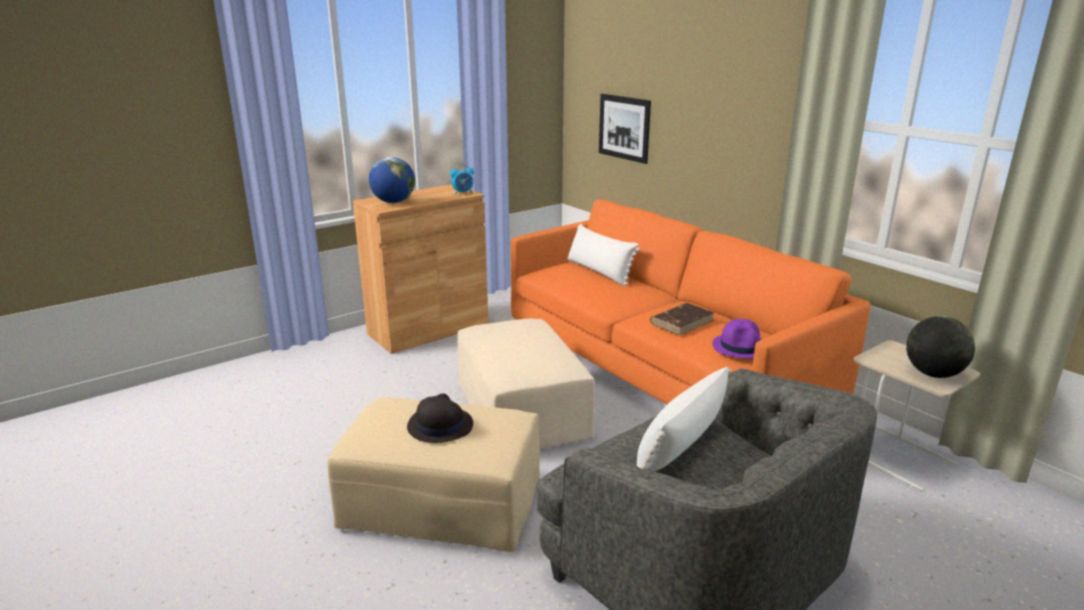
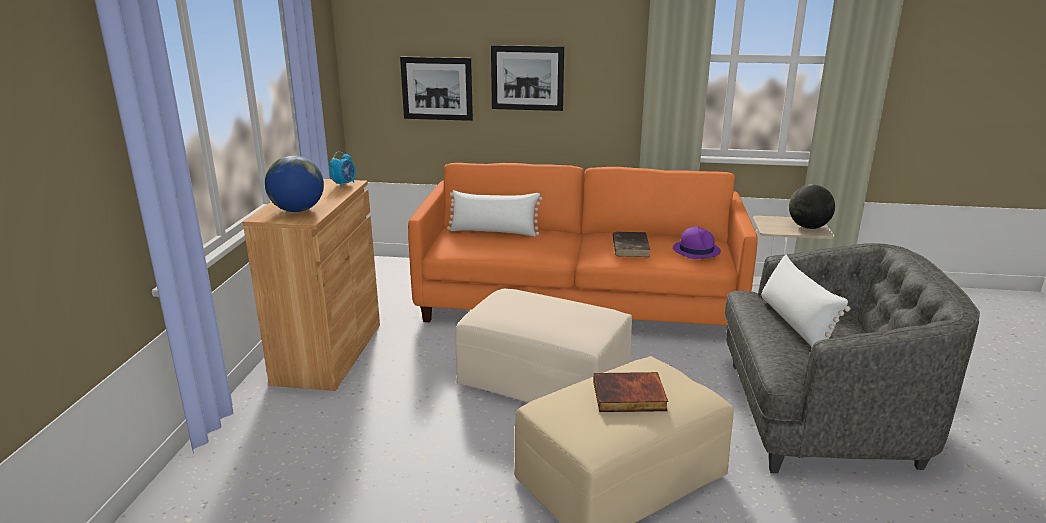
camera: 45 degrees left, 0 degrees up
black hat [407,393,473,443] -> book [593,372,668,412]
none -> picture [491,45,564,111]

